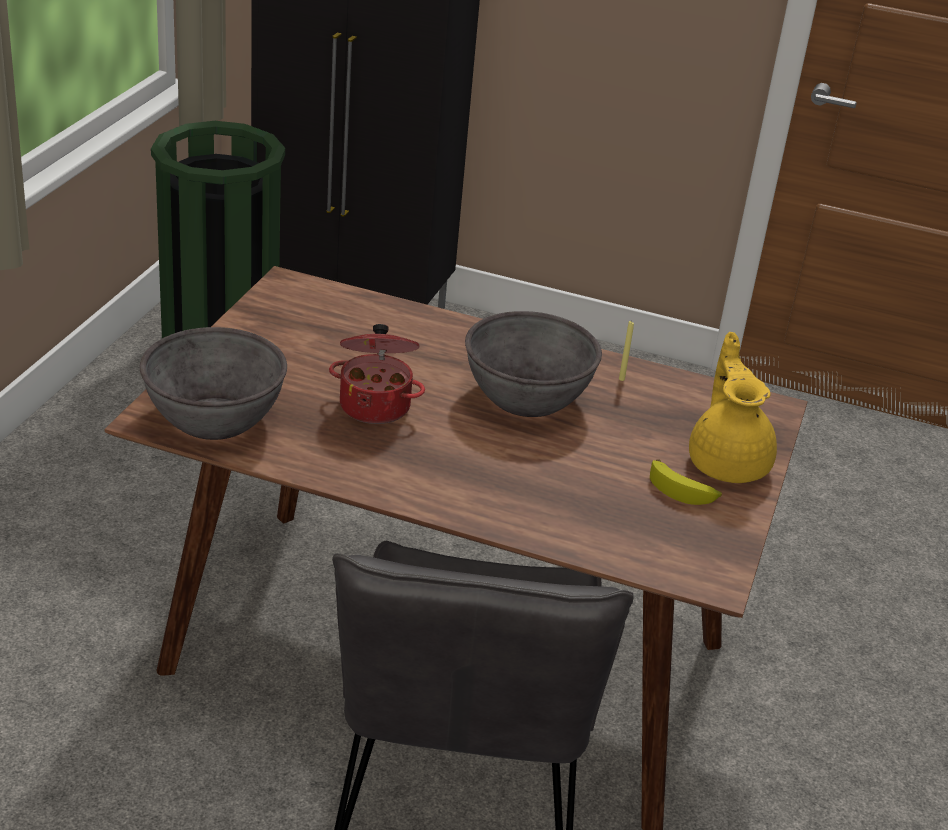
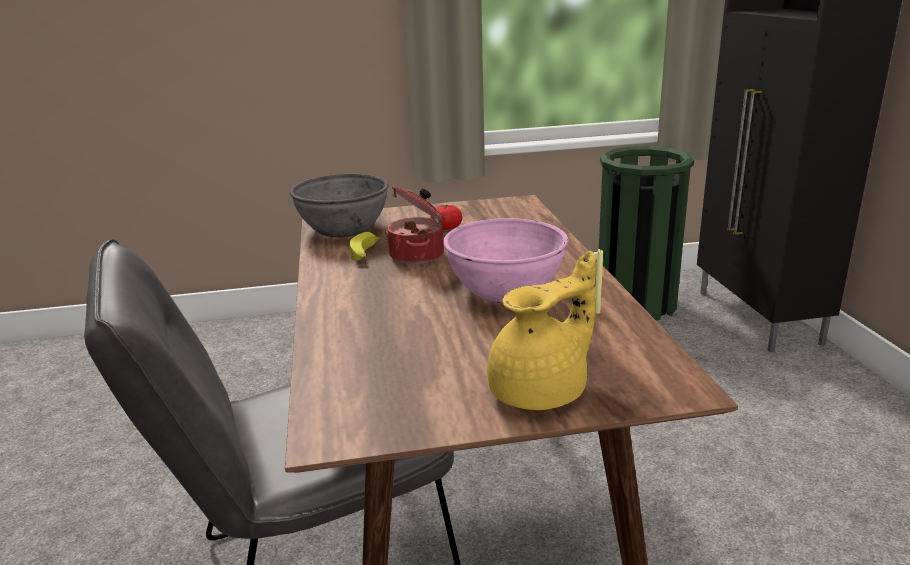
camera: 65 degrees right, 10 degrees down
grey bowl [465,311,602,417] -> pink bowl [443,218,568,303]
banana [650,459,722,505] -> banana moved to [350,232,381,261]
none -> tomato [430,205,462,230]

